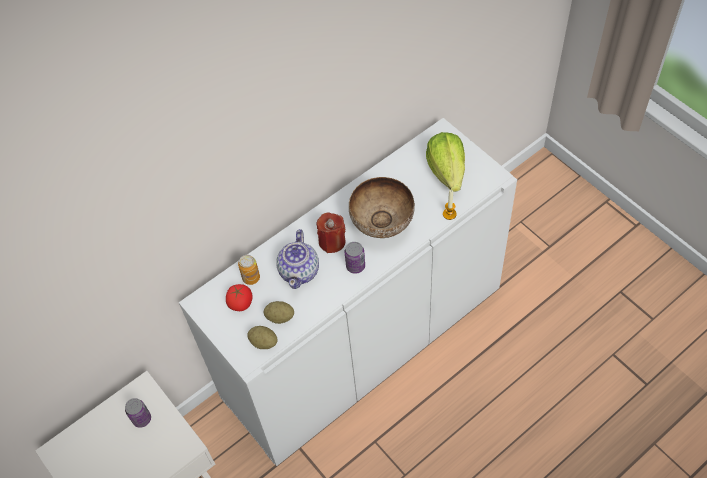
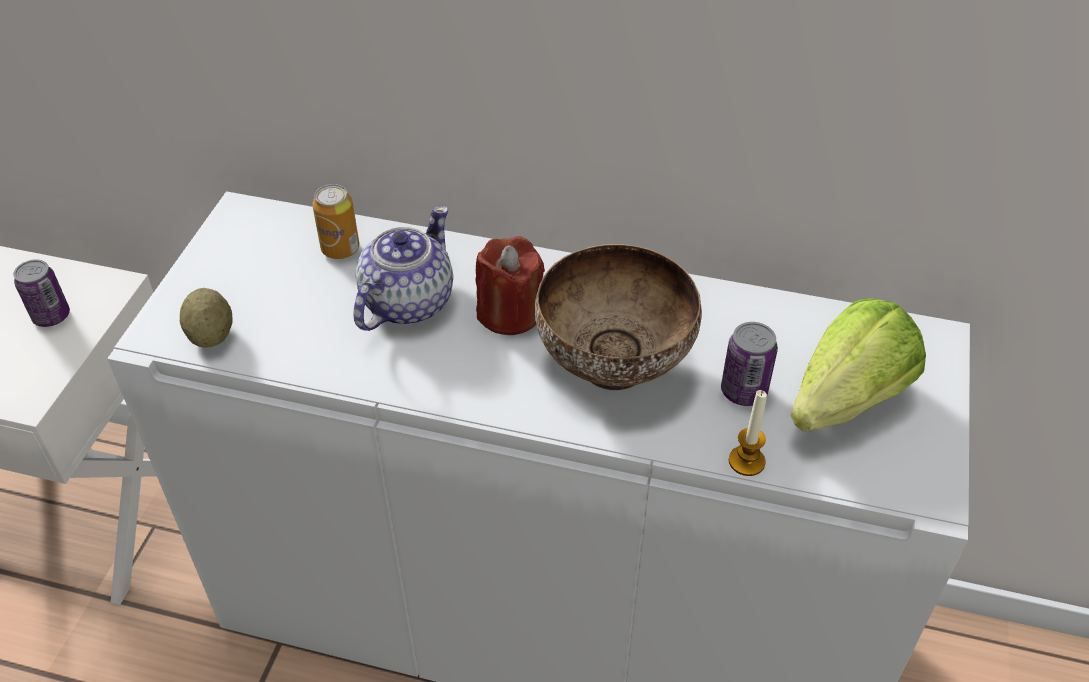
camera: 50 degrees right, 10 degrees down
tomato [226,284,253,311] -> none
potato [264,301,294,324] -> none
teapot [277,229,319,289] -> teapot turned 150 degrees clockwise [354,206,453,331]
can [345,242,365,274] -> can moved to [721,322,778,406]

